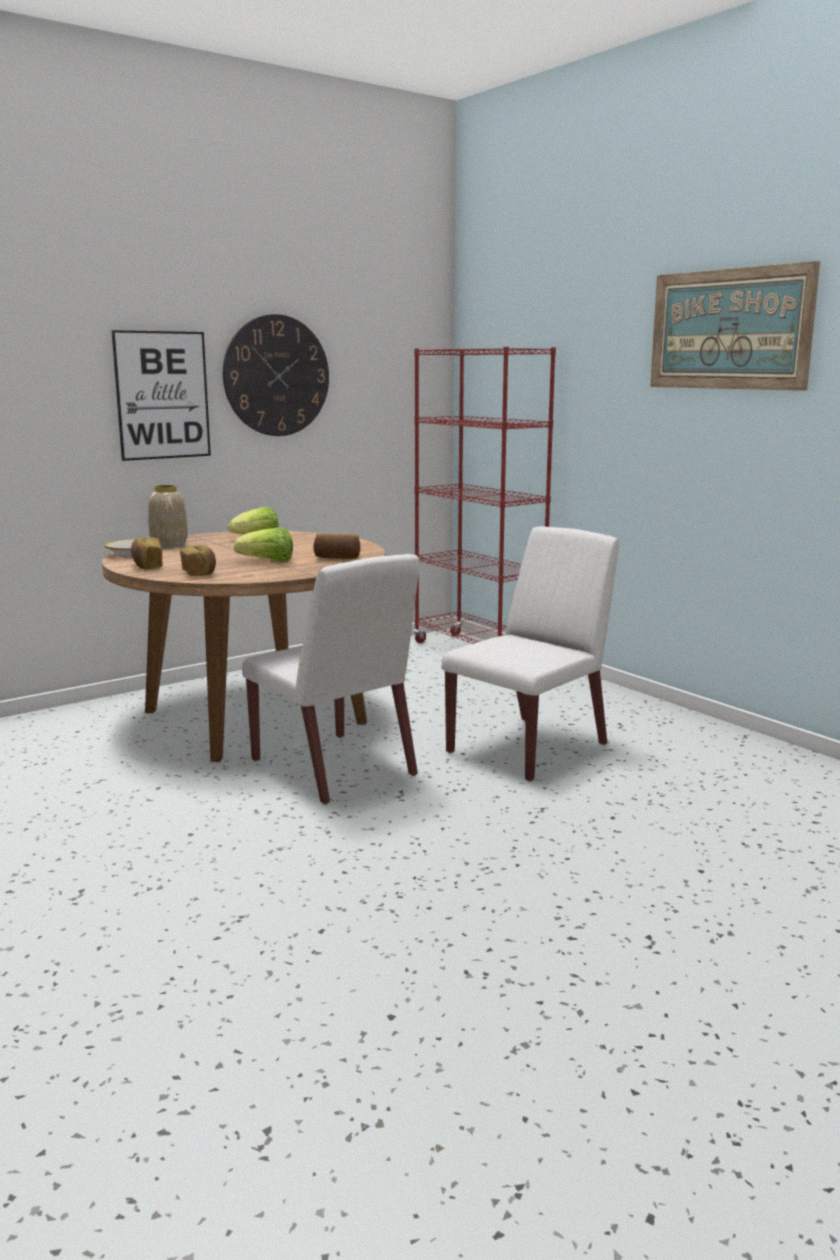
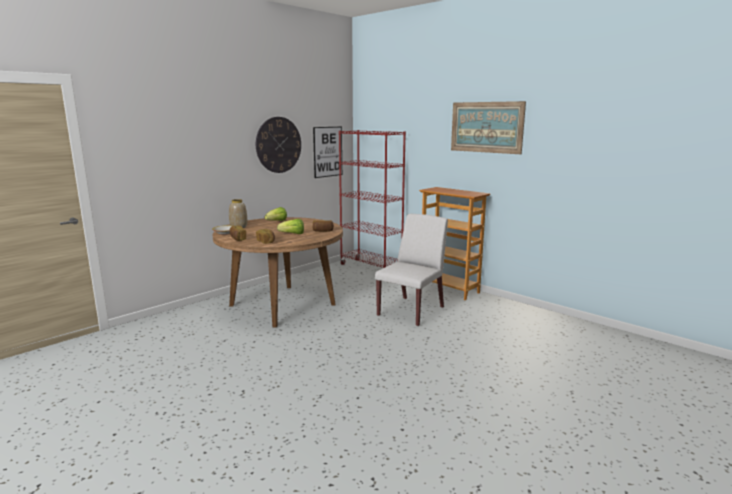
camera: 10 degrees left, 0 degrees up
picture [111,330,211,461] -> picture moved to [313,127,342,178]
white chair [242,554,419,805] -> none
none -> bookcase [419,187,490,300]

